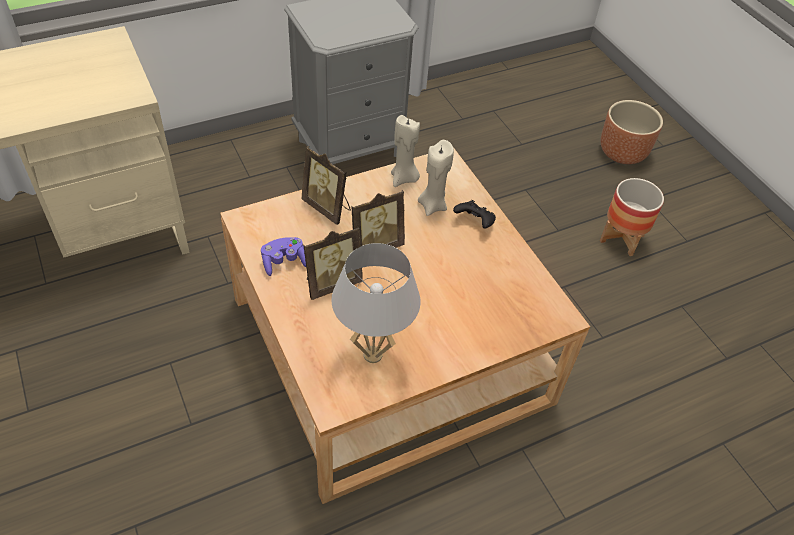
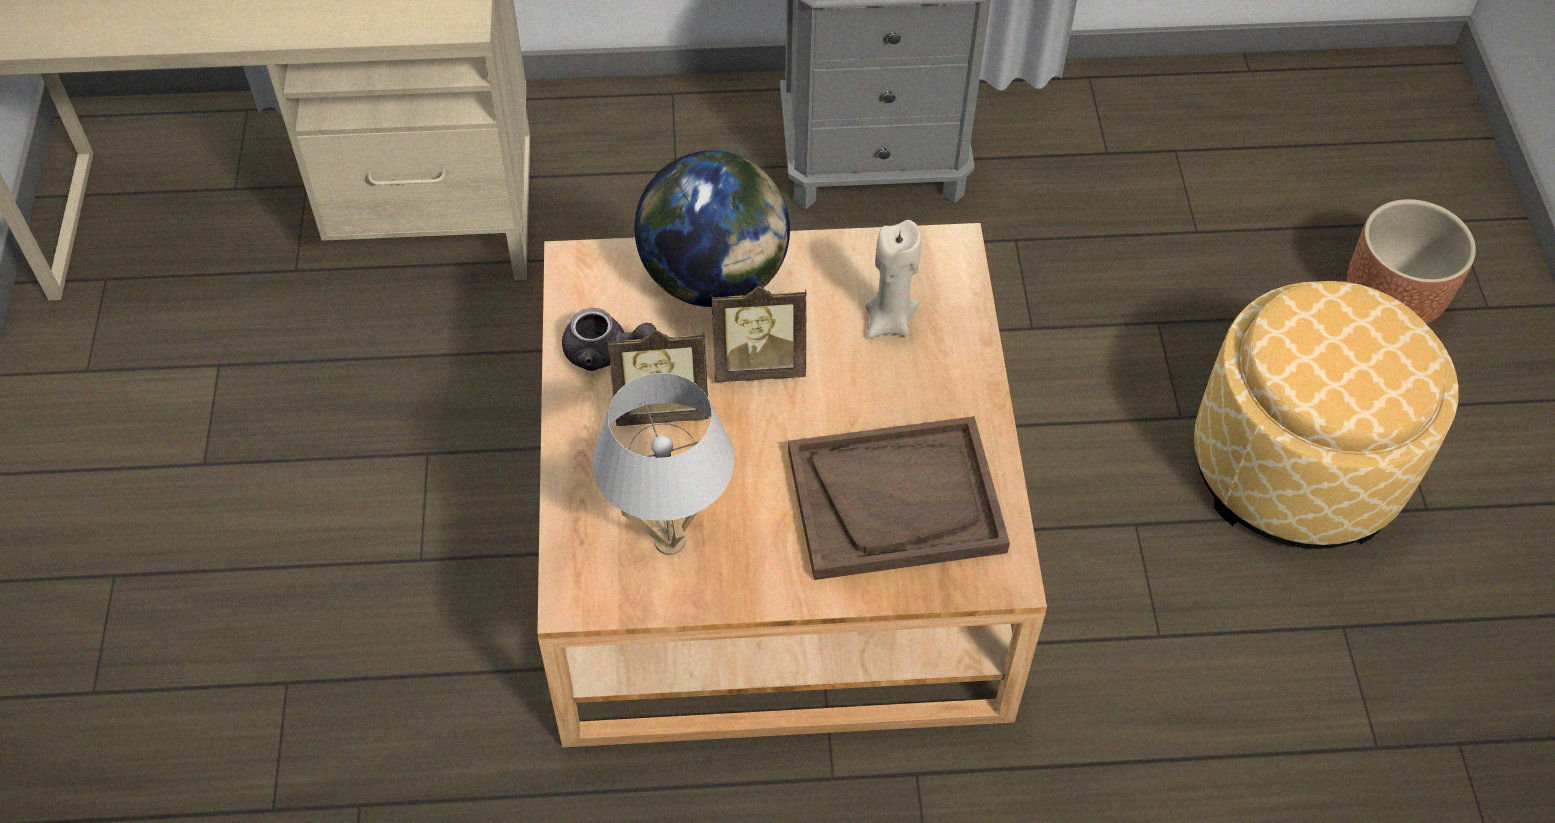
camera: 25 degrees right, 5 degrees up
purple game controller [261,237,306,276] -> grey teapot [562,308,656,371]
picture frame [301,146,351,225] -> globe [634,151,790,307]
beige candle [391,115,420,187] -> none
black game controller [453,200,496,229] -> none
planter [600,178,664,256] -> ottoman [1194,281,1459,549]
none -> brown tray [788,416,1010,580]

